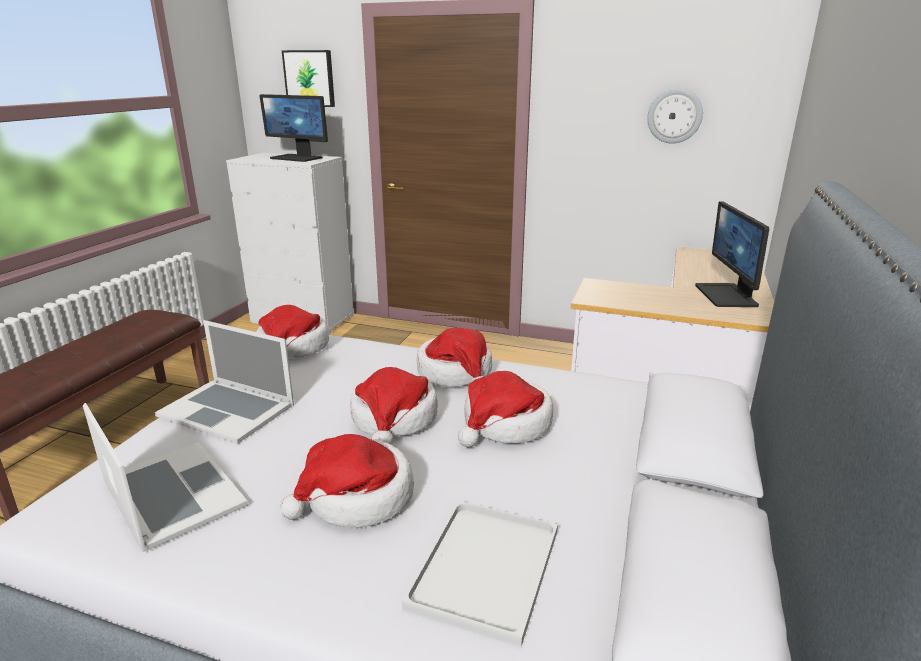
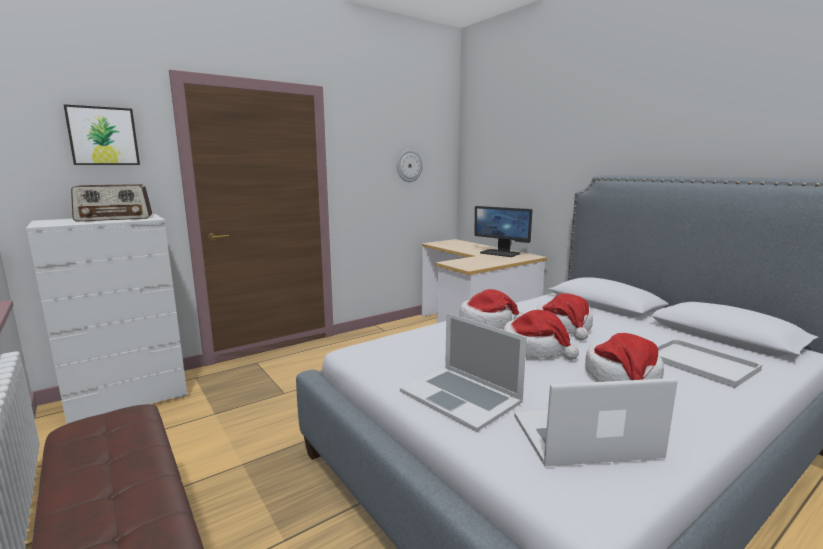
camera: 55 degrees left, 10 degrees down
laptop [155,320,294,444] -> laptop turned 75 degrees clockwise [400,313,527,432]
hat [257,305,329,358] -> none
monitor [260,94,328,162] -> radio [71,184,152,222]

